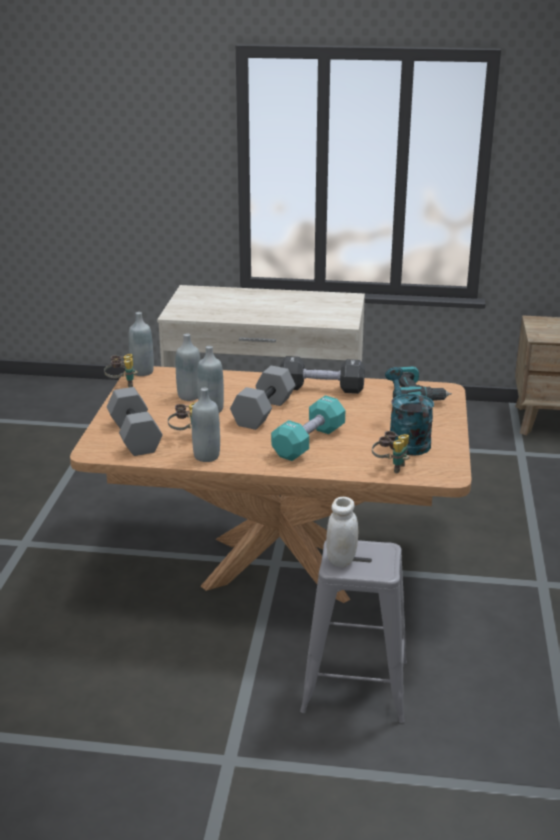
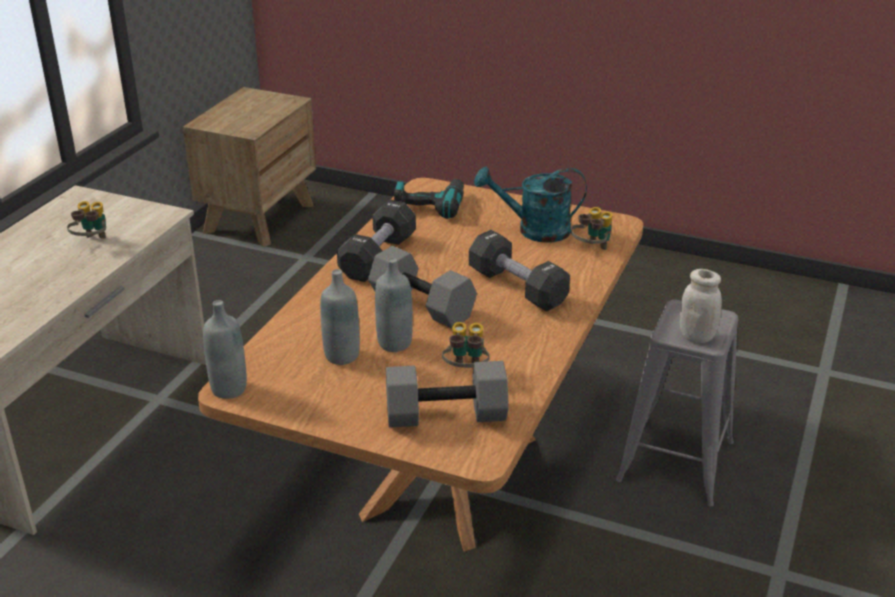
camera: 75 degrees left, 5 degrees up
binoculars [104,354,138,387] -> binoculars moved to [67,201,106,239]
grey bottle [192,388,220,462] -> none
turquoise dumbbell [271,395,345,461] -> black dumbbell [469,230,570,312]

